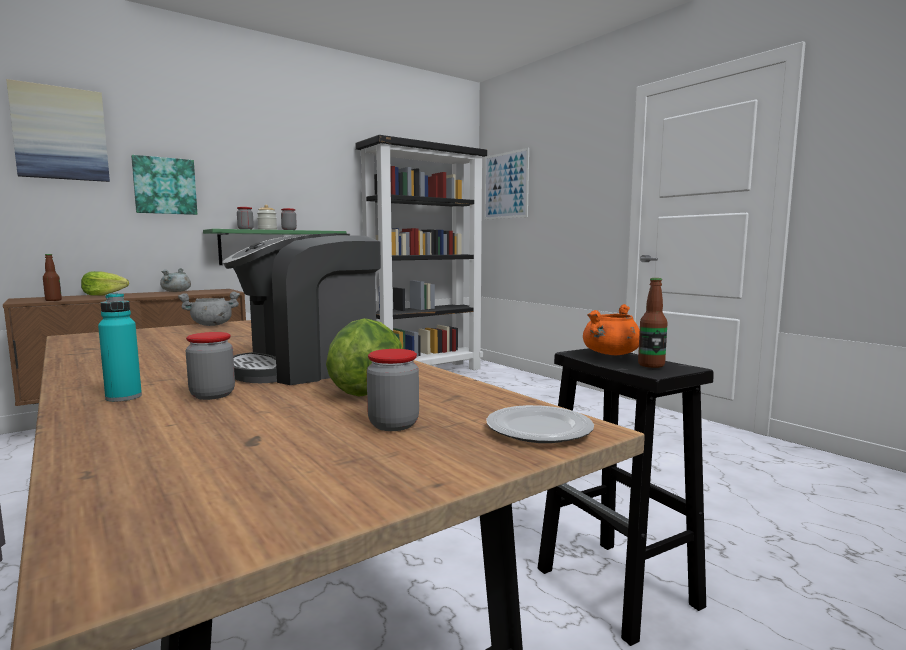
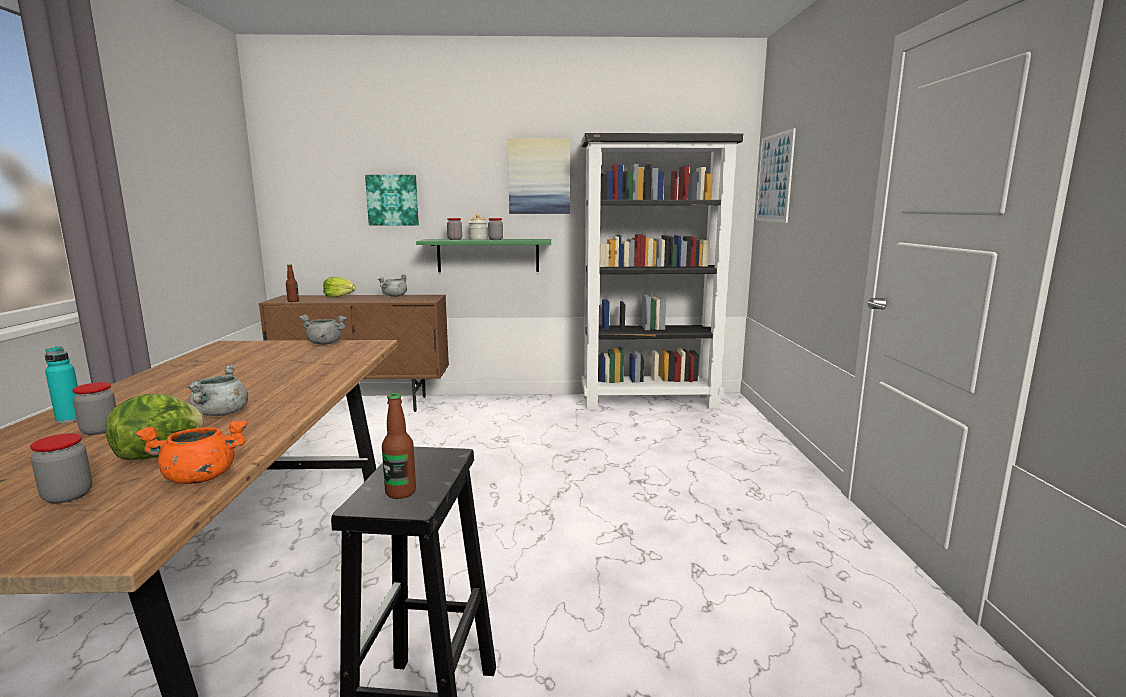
camera: 35 degrees right, 5 degrees up
picture [6,79,110,182] -> picture moved to [508,139,570,214]
coffee machine [223,233,381,385] -> grey cooking pot [187,364,248,416]
plate [486,405,594,443] -> none
orange cooking pot [583,304,640,355] -> orange cooking pot moved to [135,420,248,484]

